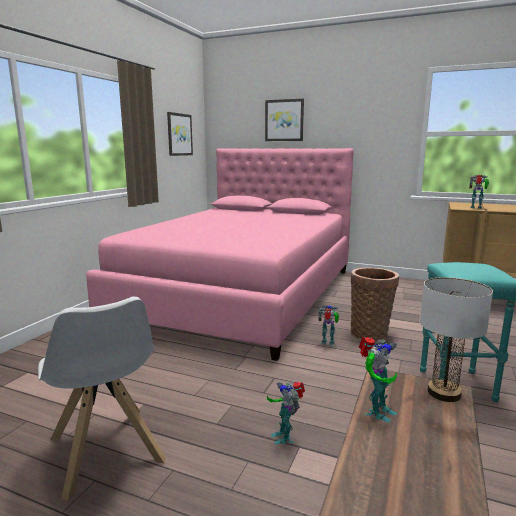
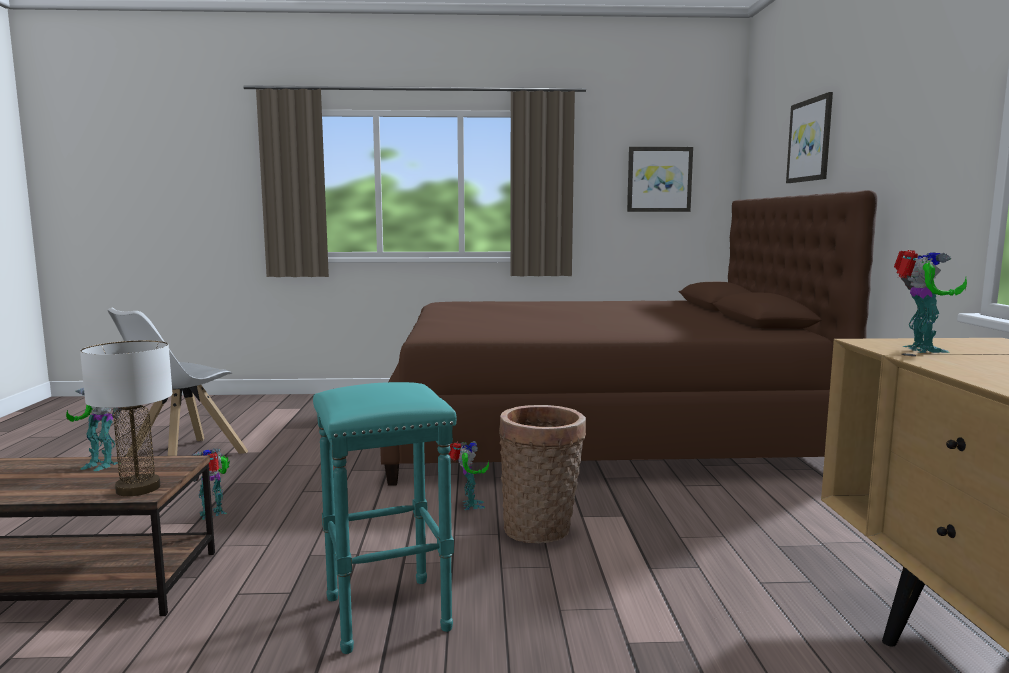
camera: 65 degrees right, 5 degrees down
pink bed [86,148,354,361] -> brown bed [380,190,878,486]

